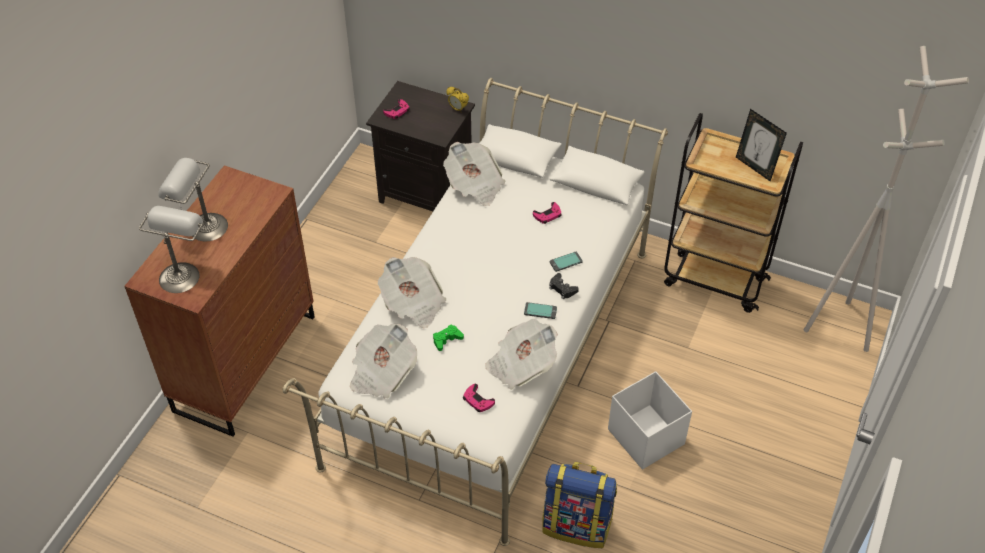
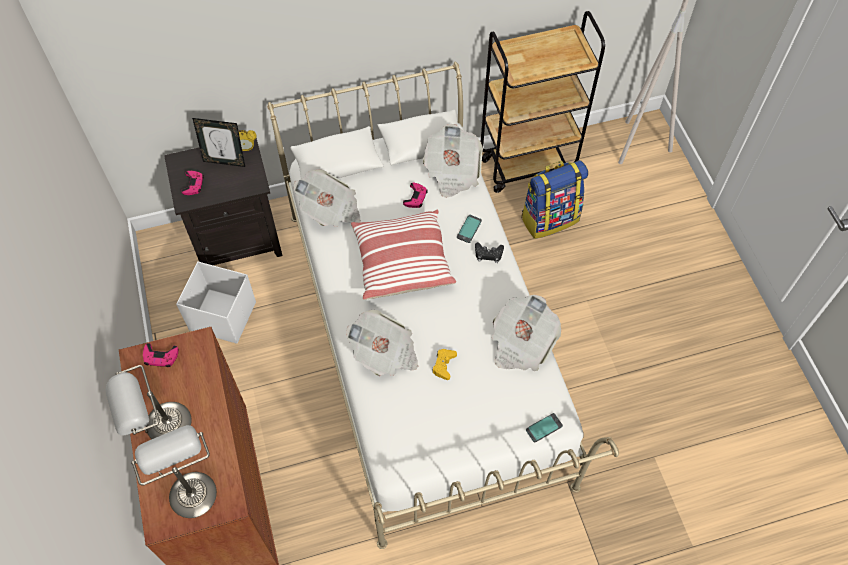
camera: 40 degrees left, 10 degrees up
newspaper [350,324,417,398] -> newspaper moved to [423,124,483,198]
green game controller [433,325,464,351] -> yellow game controller [432,349,457,380]
pink game controller [463,384,495,412] -> pink game controller moved to [143,343,179,367]
phone [524,302,557,319] -> phone moved to [526,413,563,443]
backpack [542,462,617,548] -> backpack moved to [521,160,588,239]
white storage box [608,371,692,470] -> white storage box moved to [176,262,256,344]
picture frame [736,109,787,181] -> picture frame moved to [192,118,245,167]
none -> pillow [351,209,456,300]

